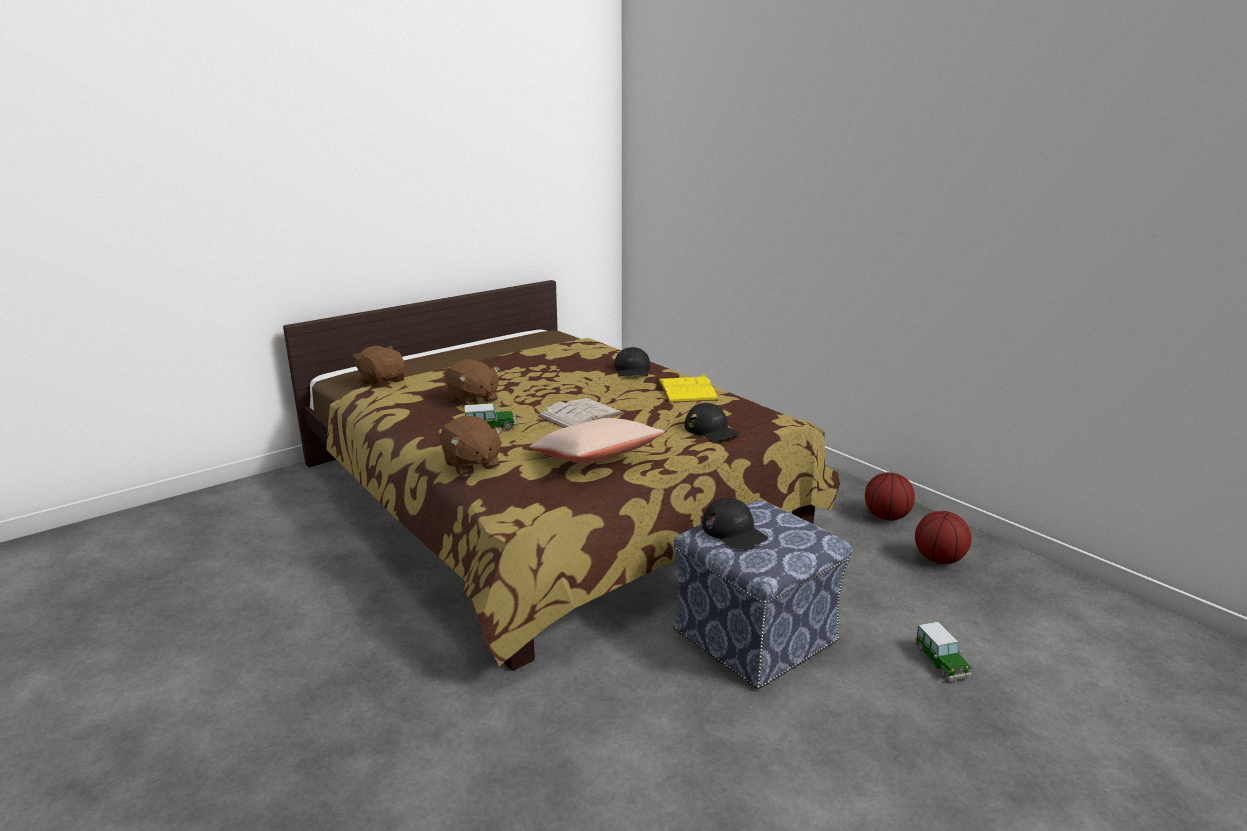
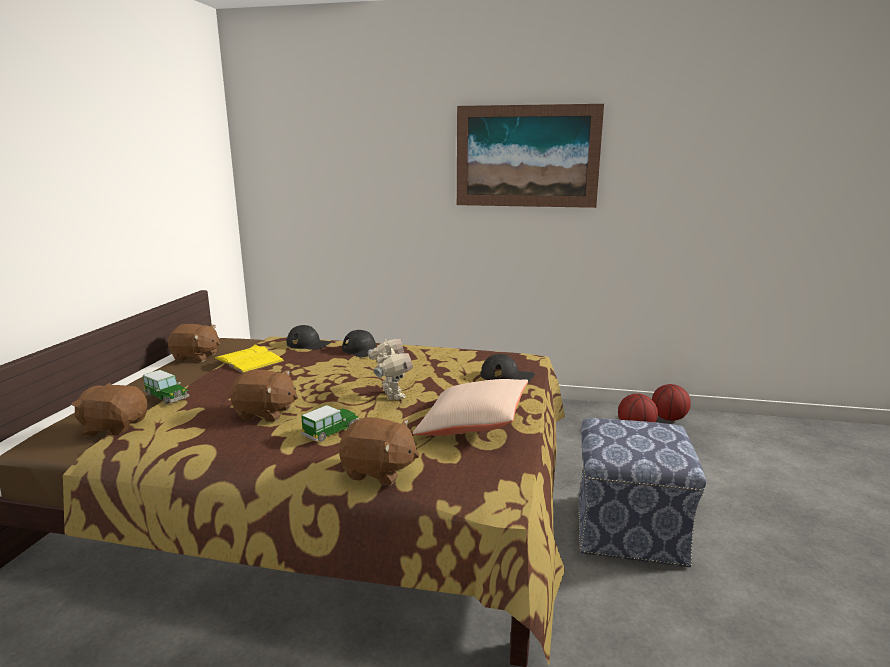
camera: 40 degrees left, 5 degrees down
white book [538,398,623,428] -> toy robot [368,339,413,400]
yellow book [658,374,718,403] -> yellow book moved to [214,344,284,373]
black cap [702,498,768,549] -> black cap moved to [287,325,332,350]
basketball [865,472,915,521] -> basketball moved to [652,384,691,421]
toy car [914,622,972,681] -> toy car moved to [143,370,190,404]
none -> brown plush toy [168,324,220,362]
none -> picture [457,104,604,208]

